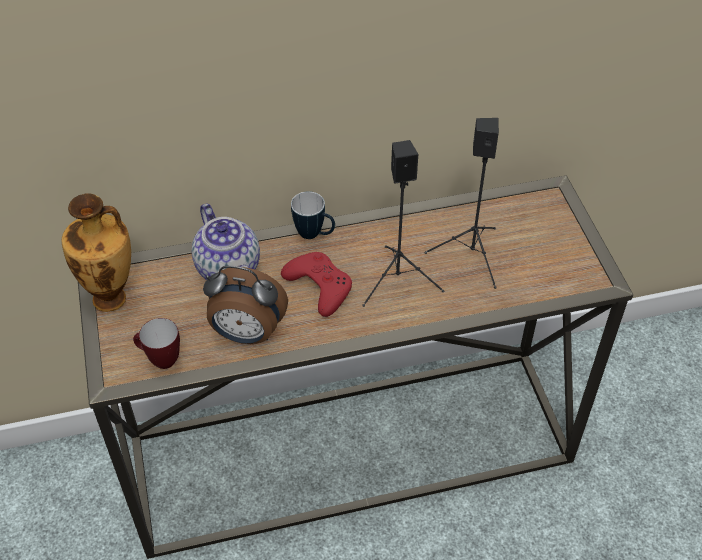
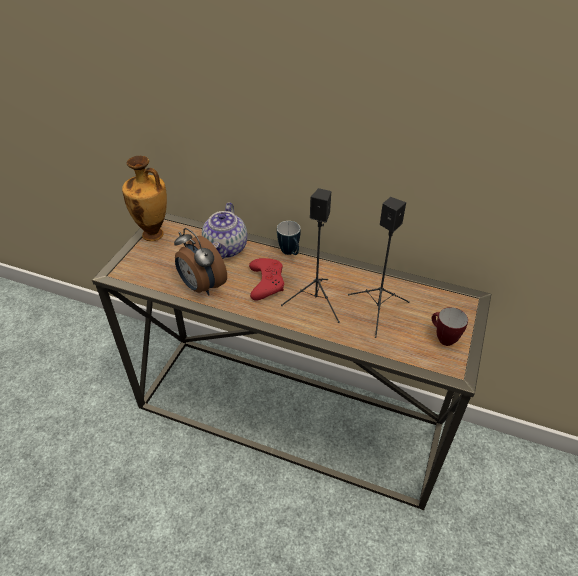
camera: 35 degrees right, 5 degrees down
mug [133,318,180,369] -> mug moved to [432,307,468,346]

